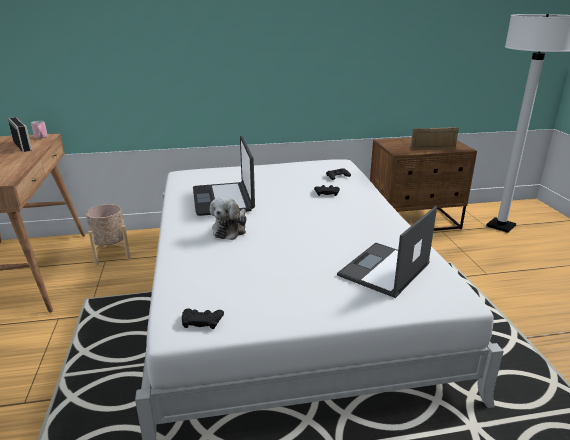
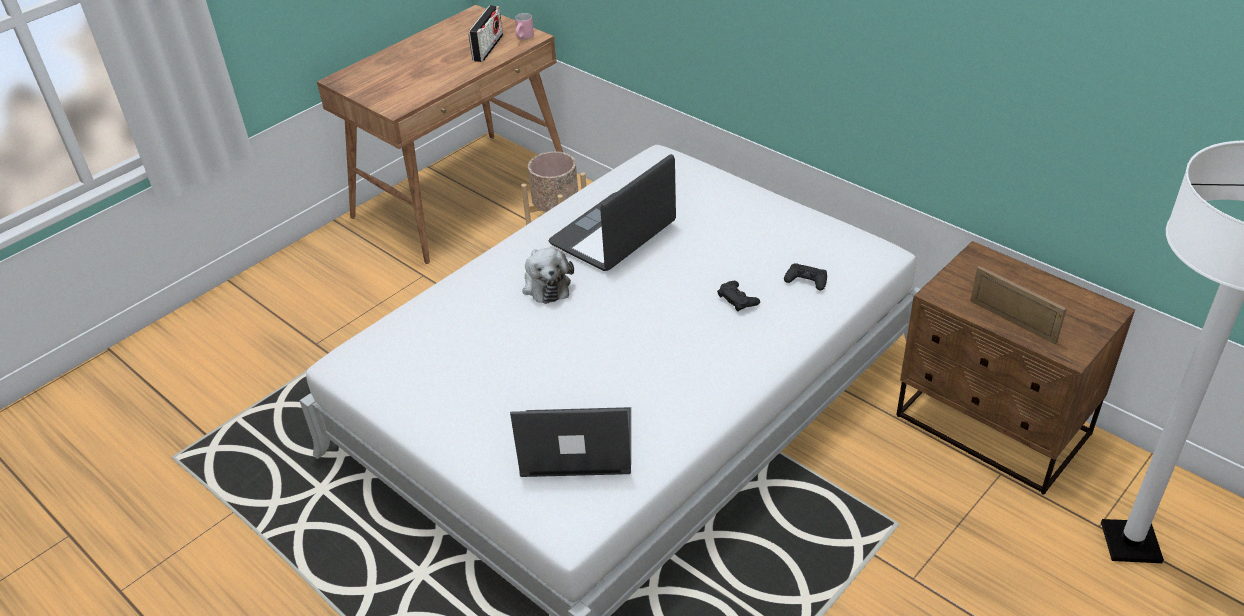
camera: 55 degrees right, 15 degrees up
black game controller [182,308,224,329] -> none
plush toy [210,197,247,240] -> plush toy turned 90 degrees counterclockwise [522,248,574,304]

